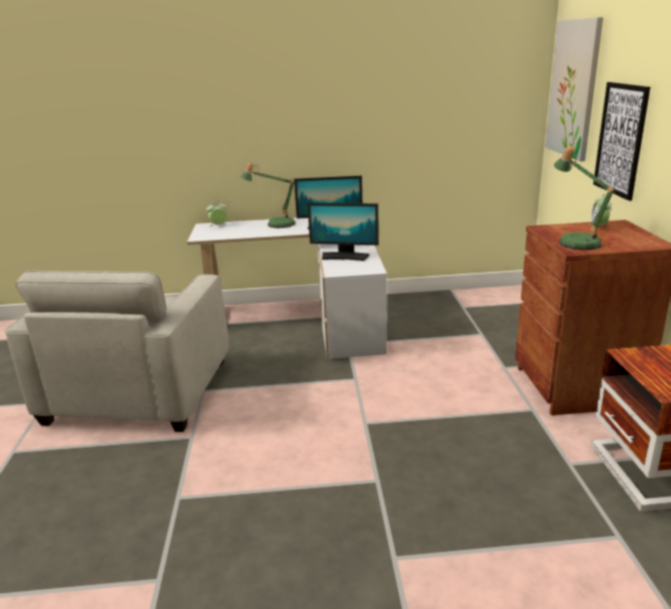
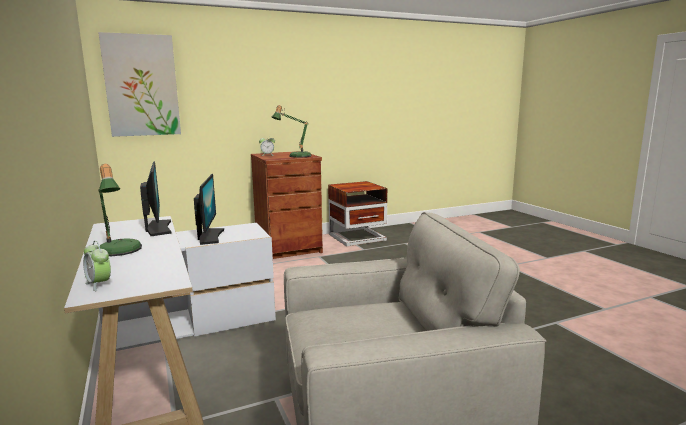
camera: 110 degrees left, 10 degrees down
picture [593,82,650,201] -> none

